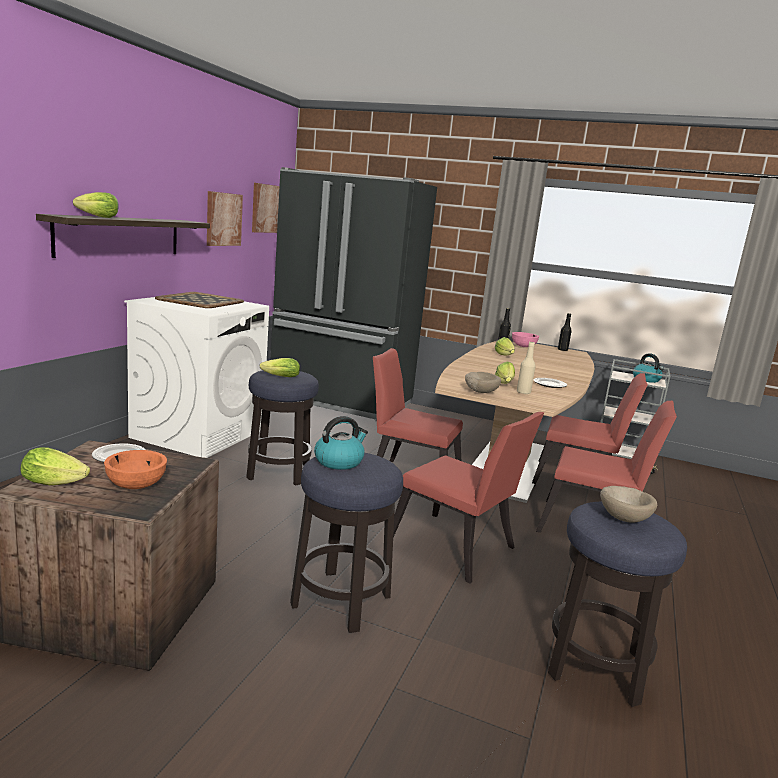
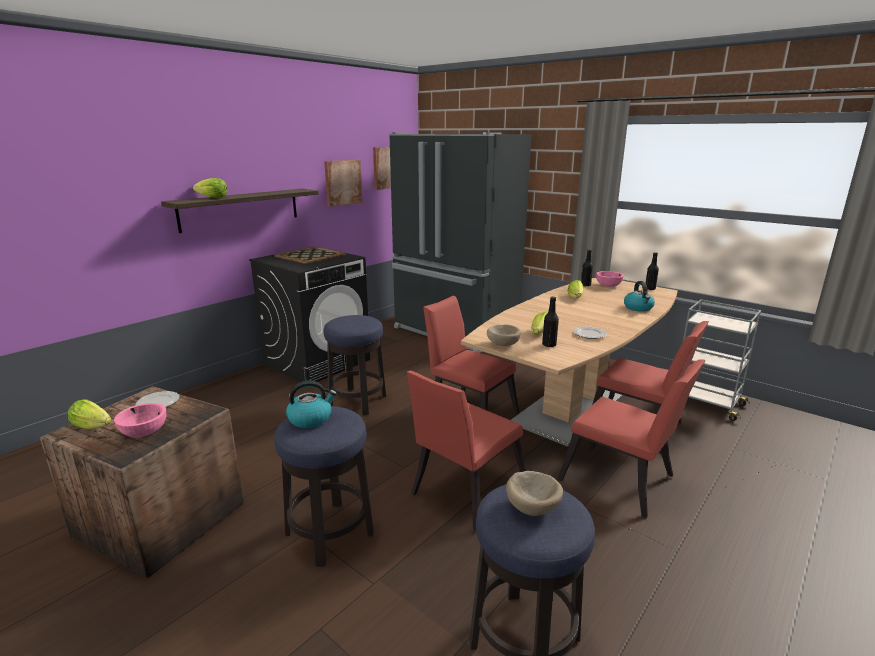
camera: 20 degrees right, 5 degrees up
orange bowl [104,450,167,489] -> pink bowl [114,403,166,437]
white washing machine [124,297,269,458] -> black washing machine [249,253,370,382]
lettuce [259,358,300,377] -> none
red chair [393,412,544,584] -> red chair turned 75 degrees clockwise [407,370,527,531]
beige bottle [517,342,535,395] -> black bottle [542,296,559,347]
kettle [633,354,664,383] -> kettle moved to [624,281,655,312]

